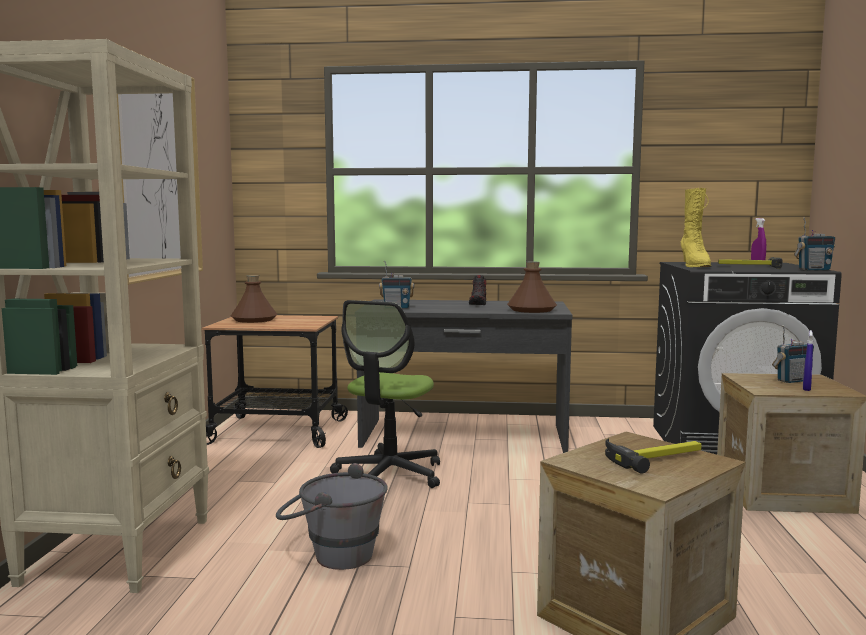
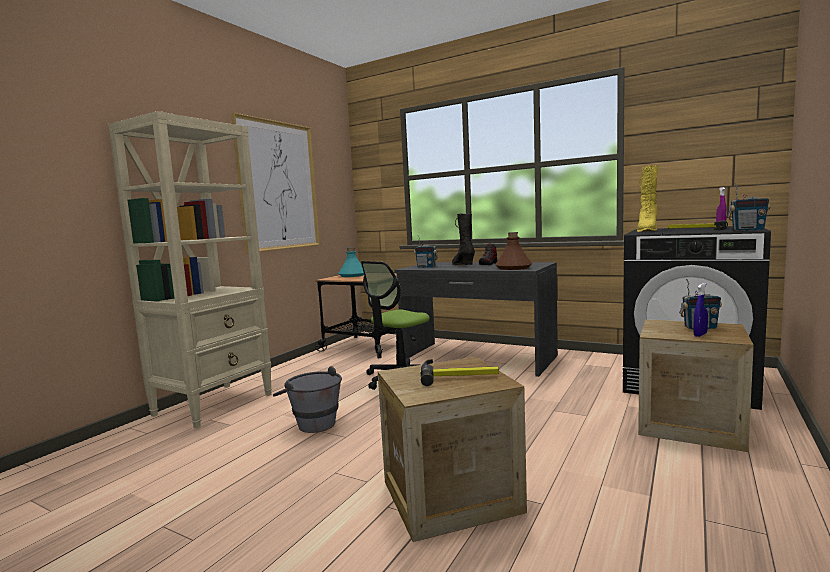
camera: 25 degrees right, 0 degrees up
brown bottle [231,275,277,323] -> turquoise bottle [338,247,364,277]
none -> black boot [452,213,475,265]

